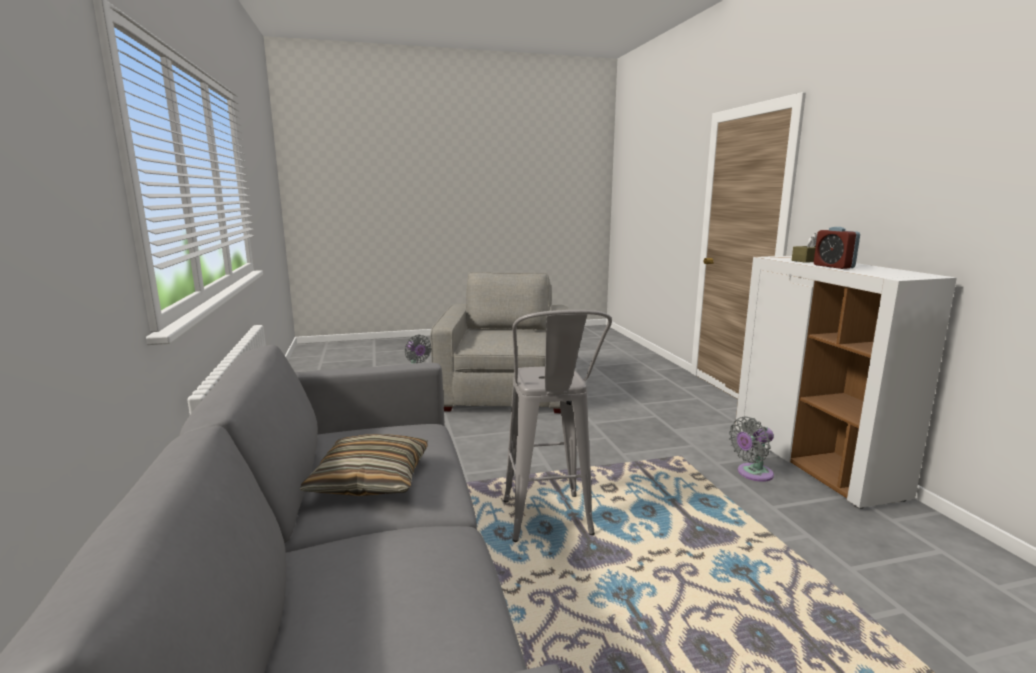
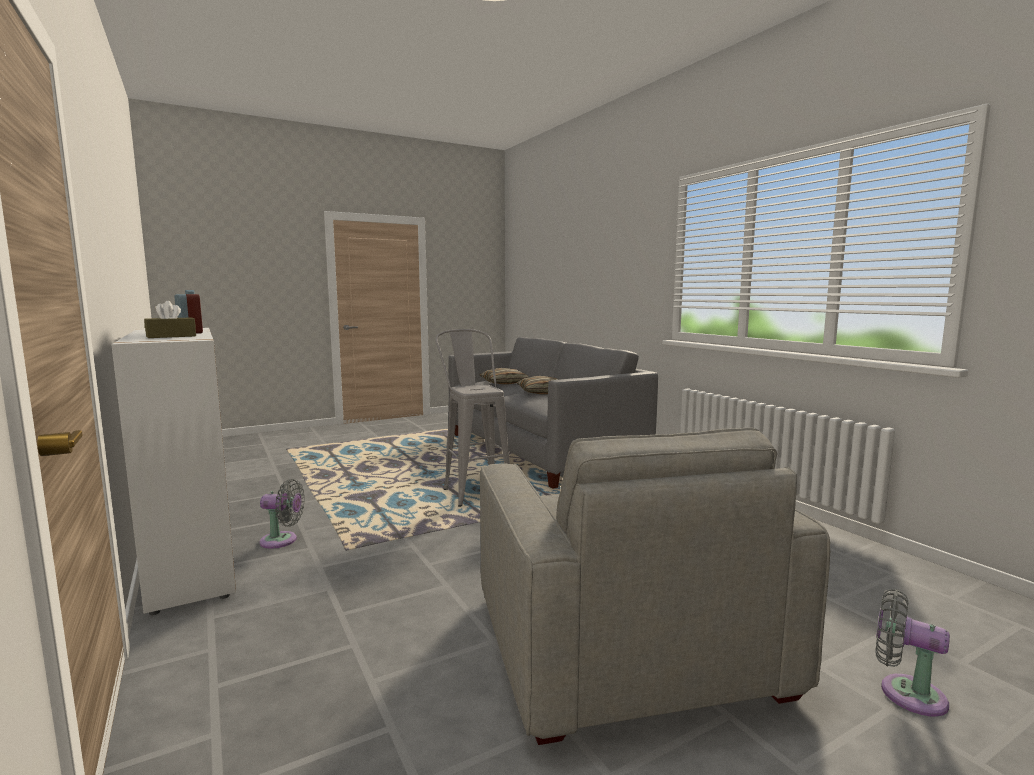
camera: 165 degrees right, 5 degrees down
grey fan [729,417,774,482] -> grey fan turned 45 degrees clockwise [259,479,305,549]
none -> pillow [479,368,529,385]

